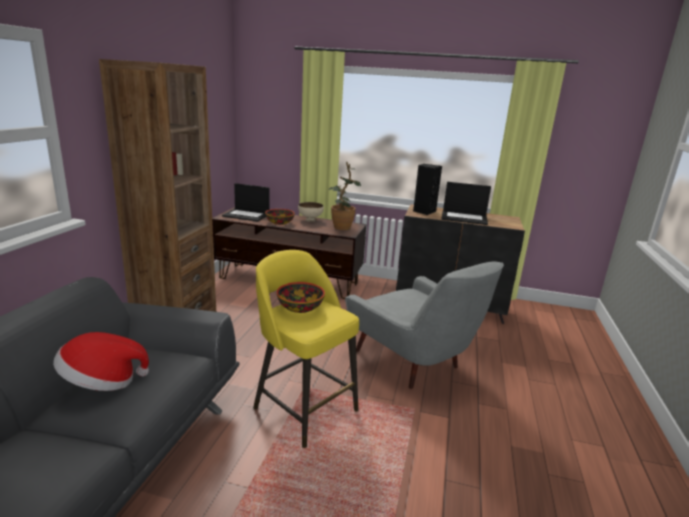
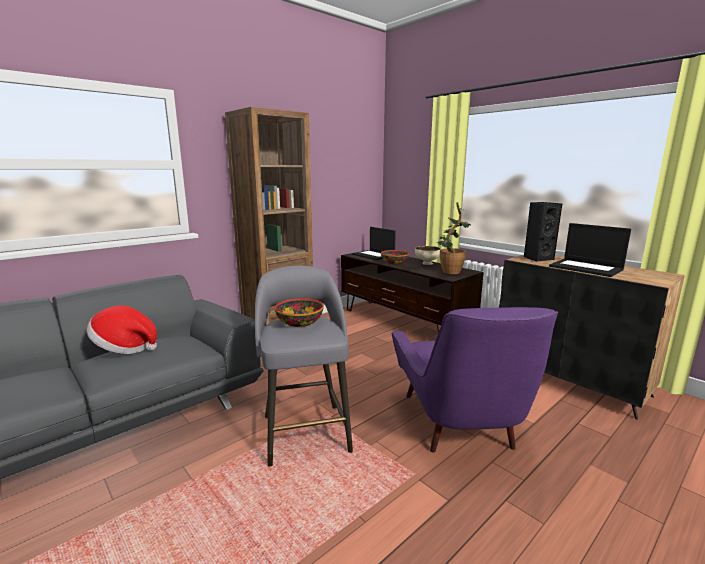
camera: 35 degrees right, 5 degrees down
yellow stool [253,250,359,448] -> grey stool [255,266,353,467]
grey armchair [345,261,504,389] -> purple armchair [391,307,558,453]

